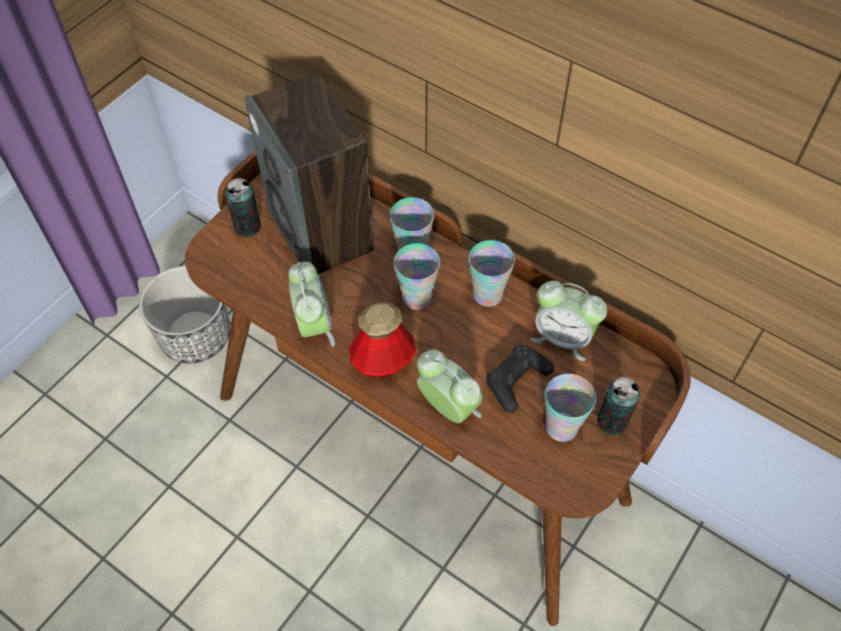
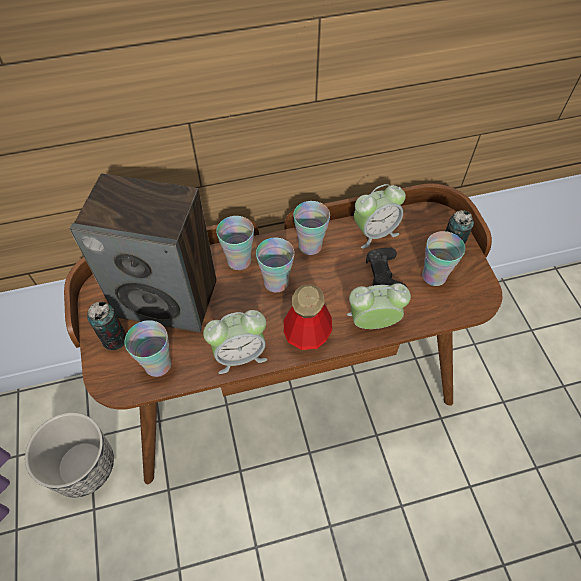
camera: 50 degrees left, 0 degrees up
alarm clock [288,262,335,347] -> alarm clock turned 135 degrees clockwise [203,310,267,374]
none -> cup [125,320,172,377]

